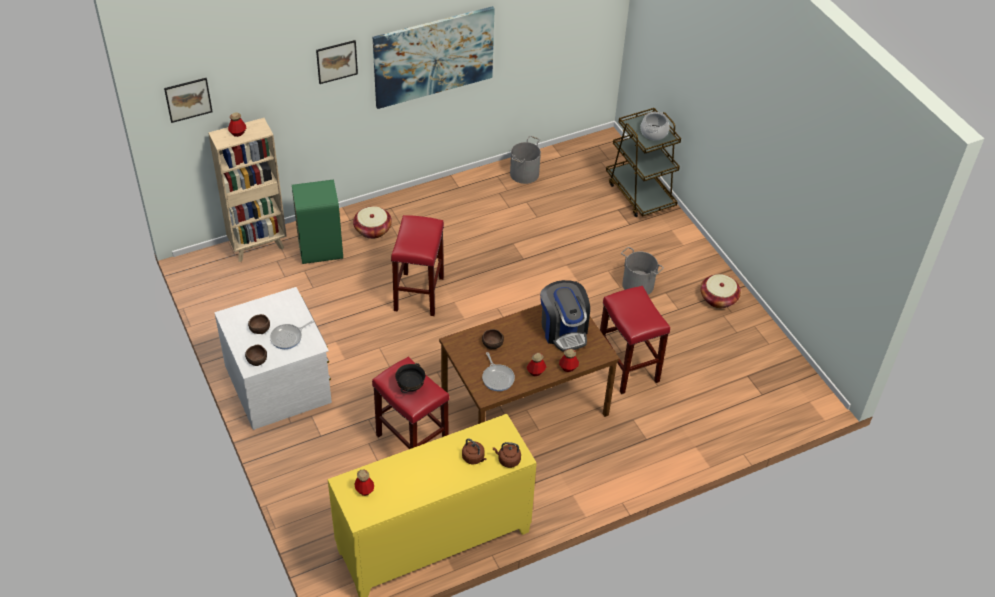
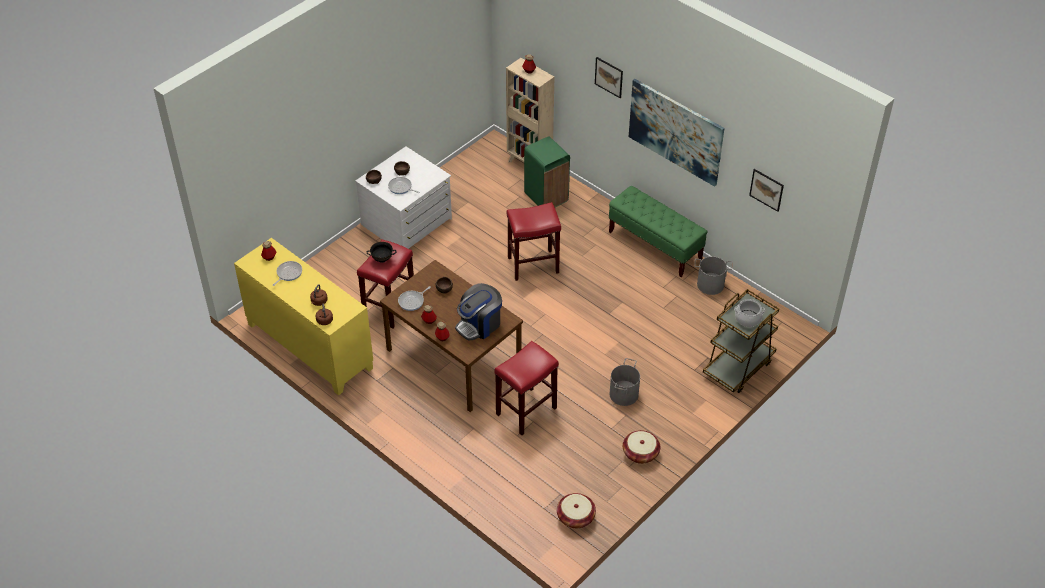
camera: 70 degrees right, 0 degrees up
picture [164,78,213,123] -> picture moved to [749,169,784,212]
basket [353,206,392,239] -> basket moved to [557,493,596,528]
none -> frying pan [272,261,302,286]
none -> green bench [609,186,708,277]

